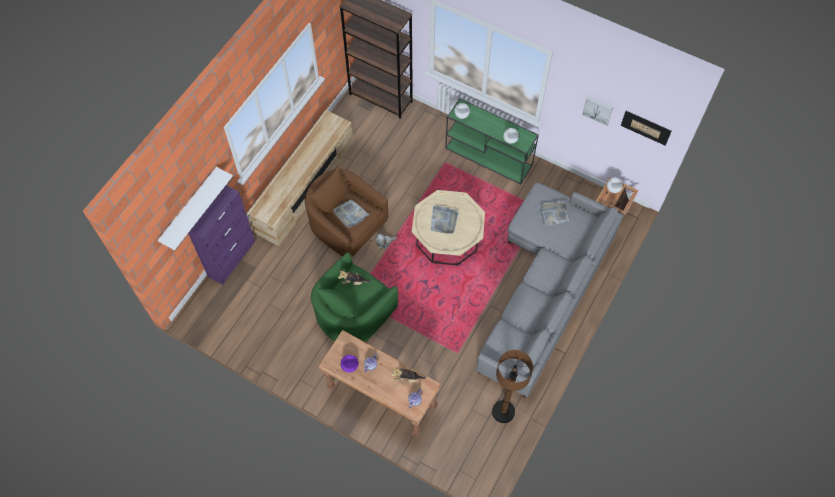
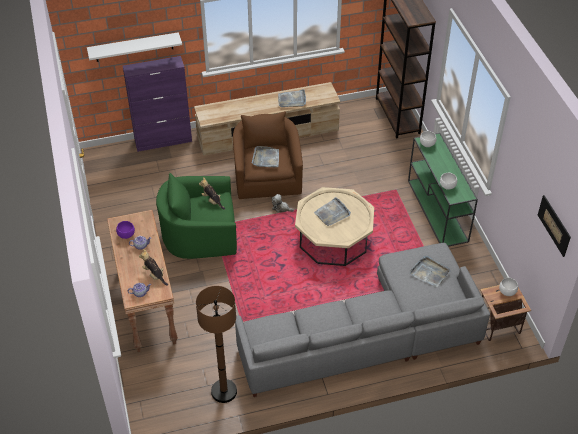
camera: 45 degrees right, 15 degrees down
picture [582,96,613,127] -> none
none -> grey tray [278,89,306,107]

